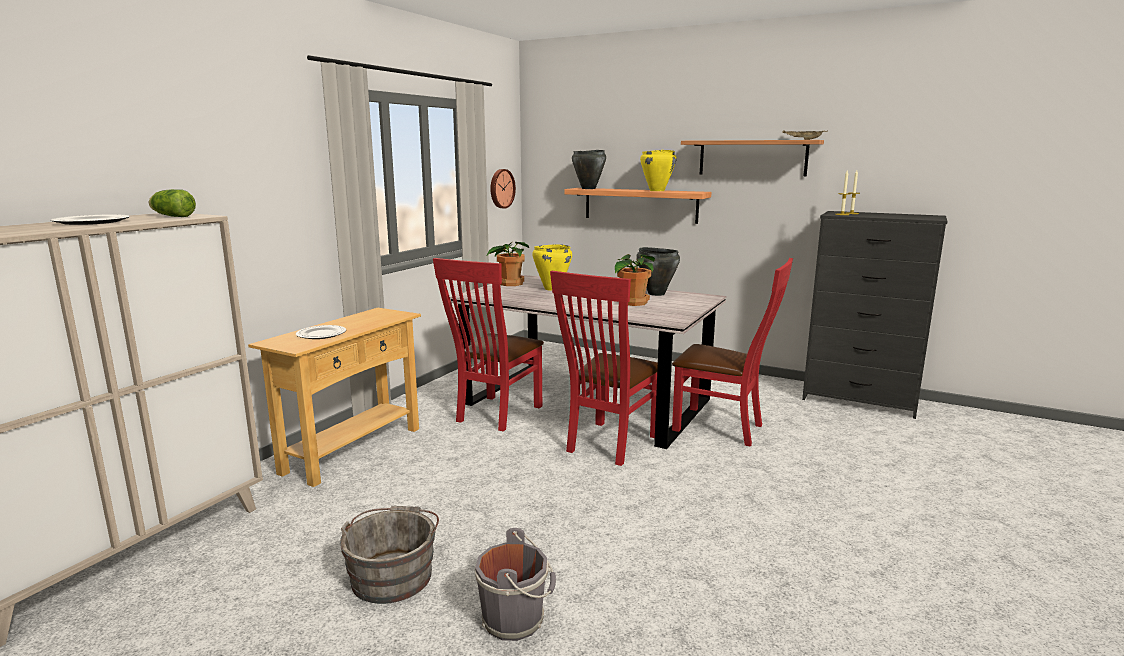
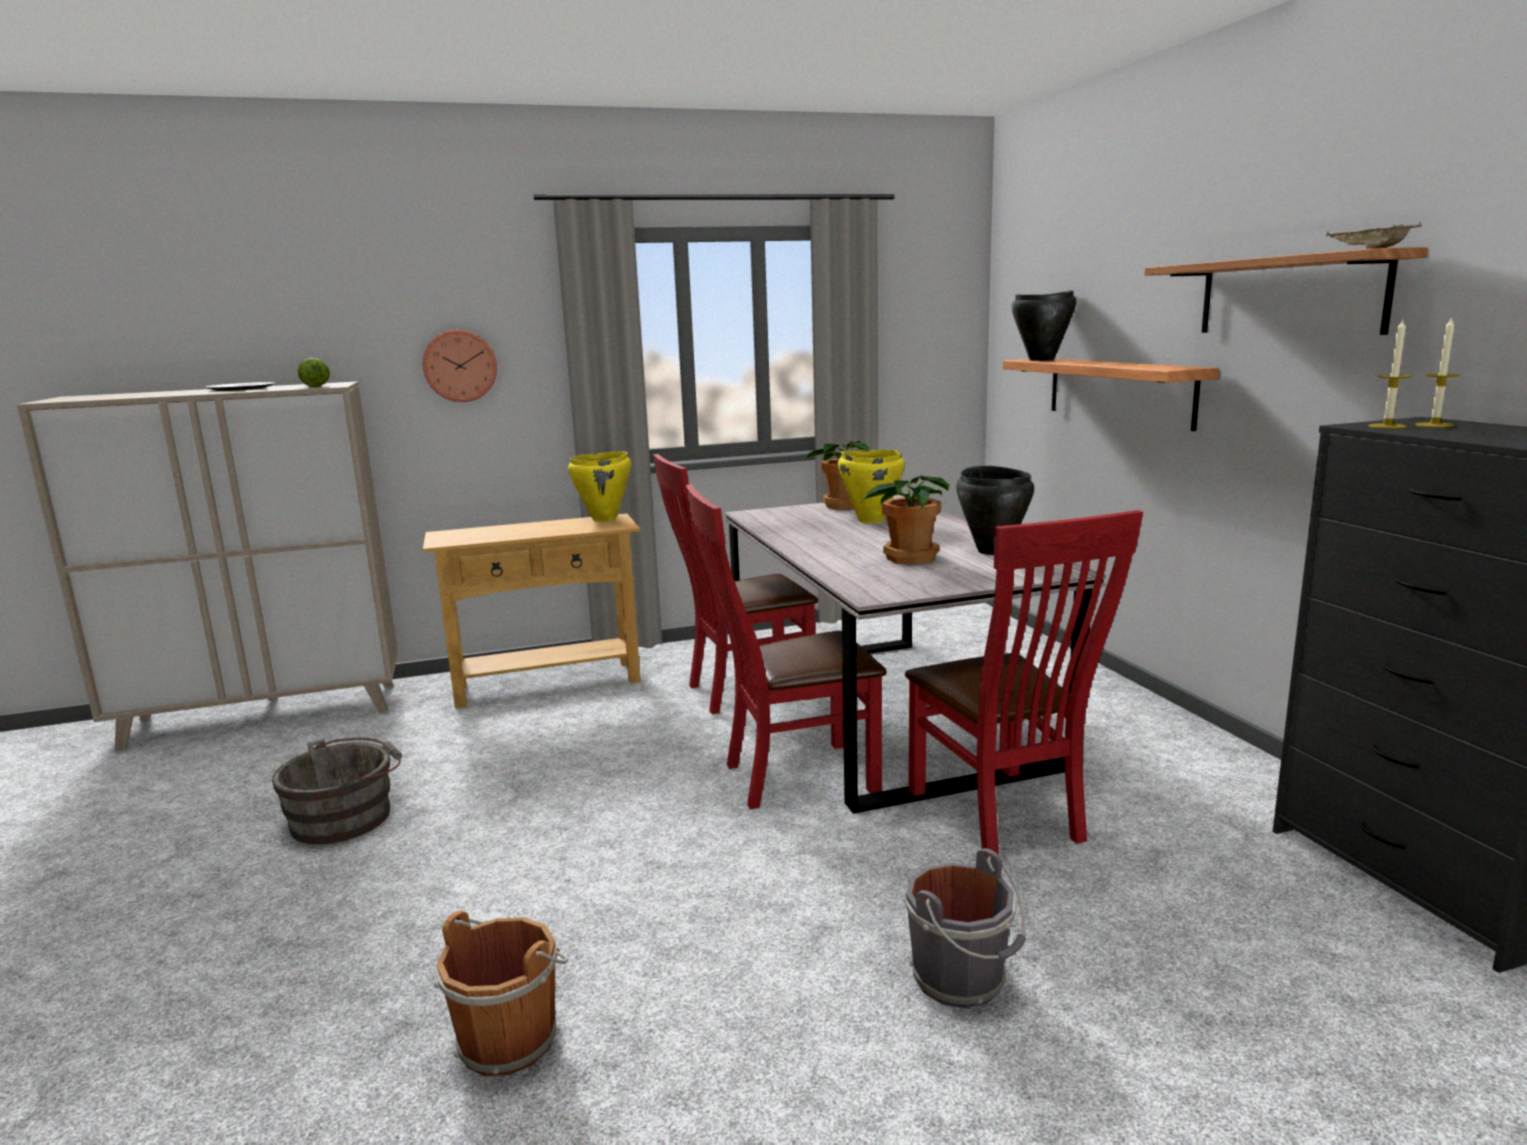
camera: 45 degrees right, 0 degrees up
plate [296,325,346,339] -> none
grey bucket [475,528,556,641] -> grey bucket moved to [905,848,1026,1008]
wall clock [490,169,516,208] -> wall clock moved to [423,330,497,402]
yellow cooking pot [640,150,677,191] -> yellow cooking pot moved to [568,451,631,521]
none -> brown bucket [434,911,569,1076]

